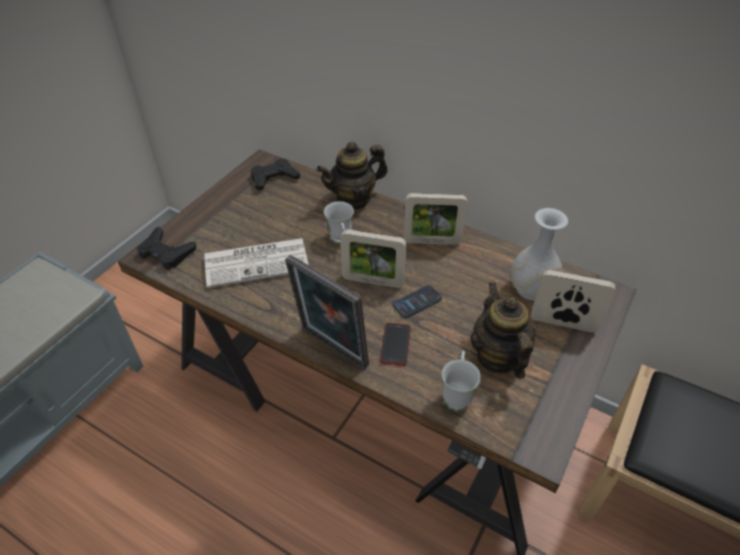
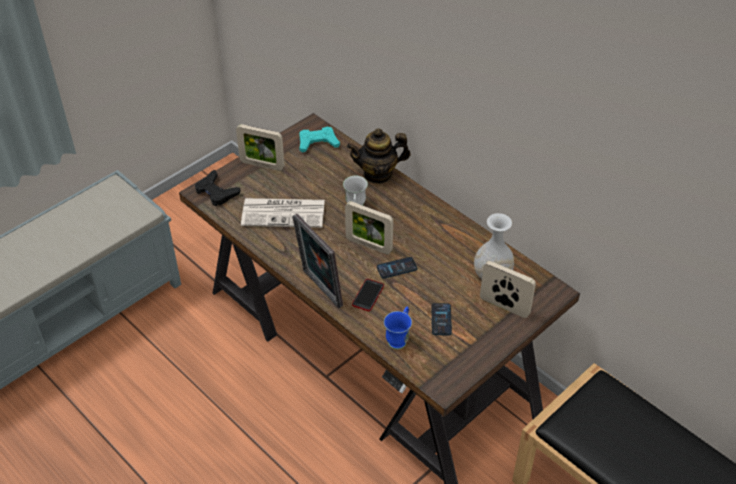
camera: 15 degrees right, 0 degrees up
black game controller [251,159,300,191] -> turquoise game controller [299,127,340,153]
picture frame [403,193,467,245] -> picture frame moved to [236,124,285,171]
white mug [442,350,481,411] -> blue mug [384,306,412,349]
teapot [471,282,536,379] -> phone [432,303,452,336]

